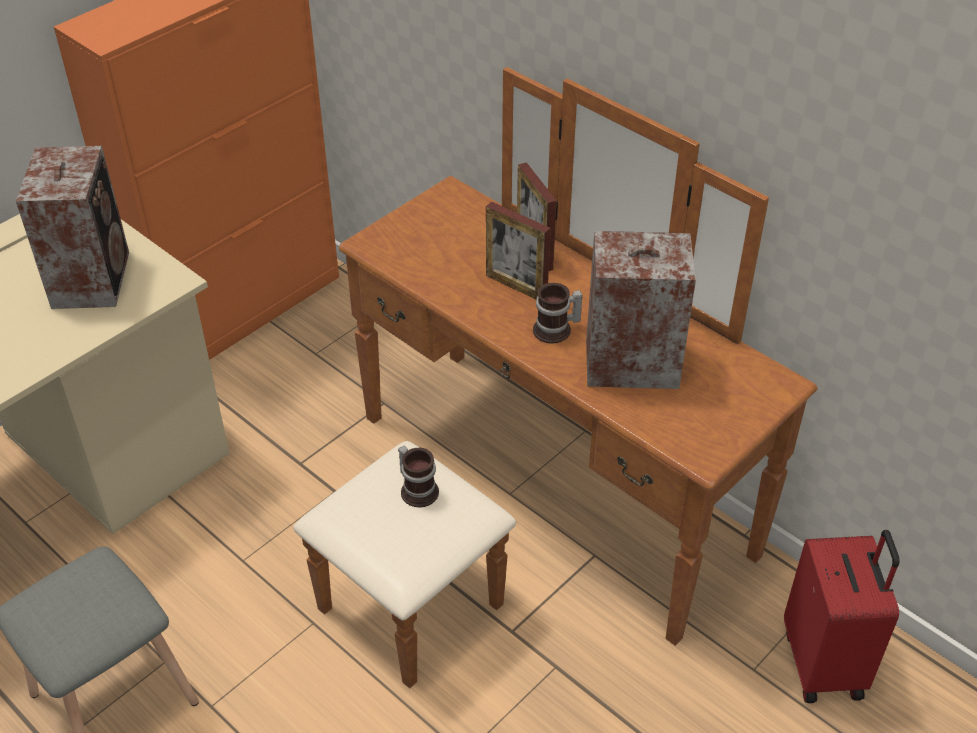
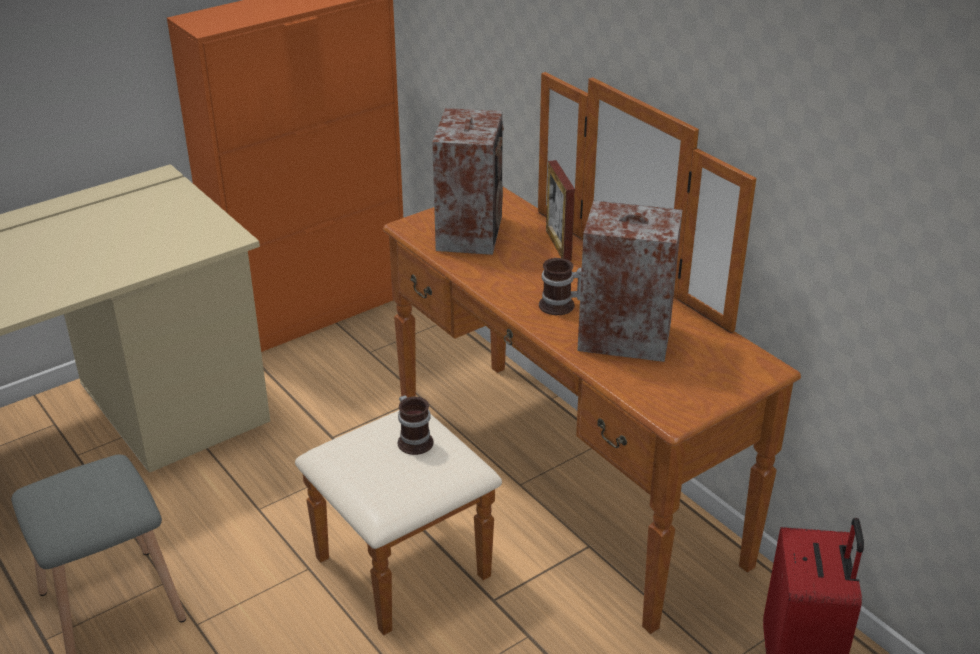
camera: 10 degrees right, 10 degrees down
speaker [16,146,129,309] -> speaker moved to [432,108,504,255]
picture frame [486,202,551,299] -> none

